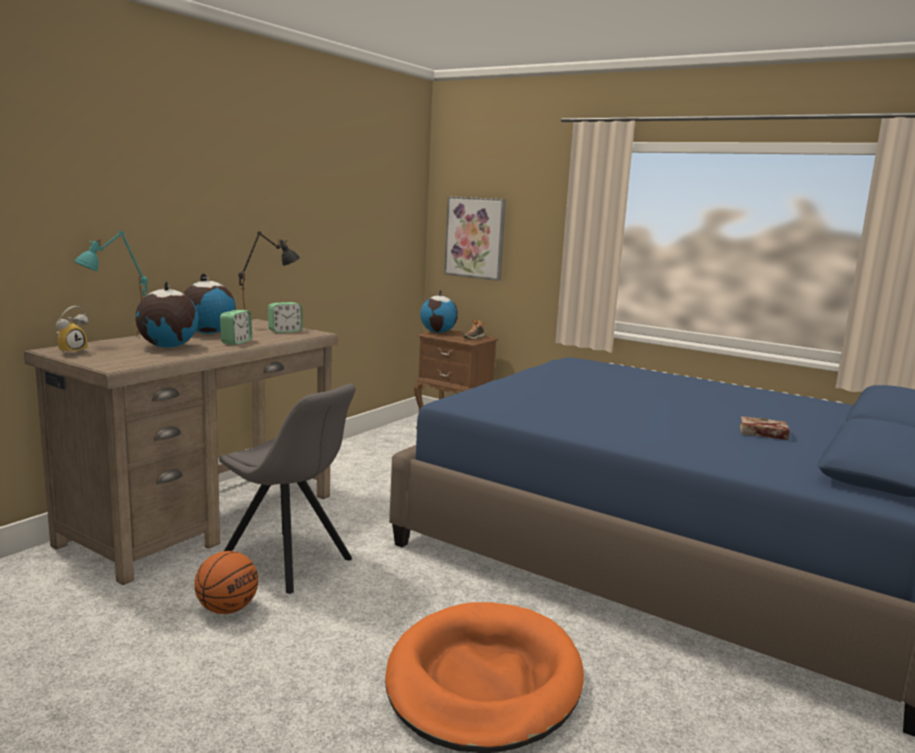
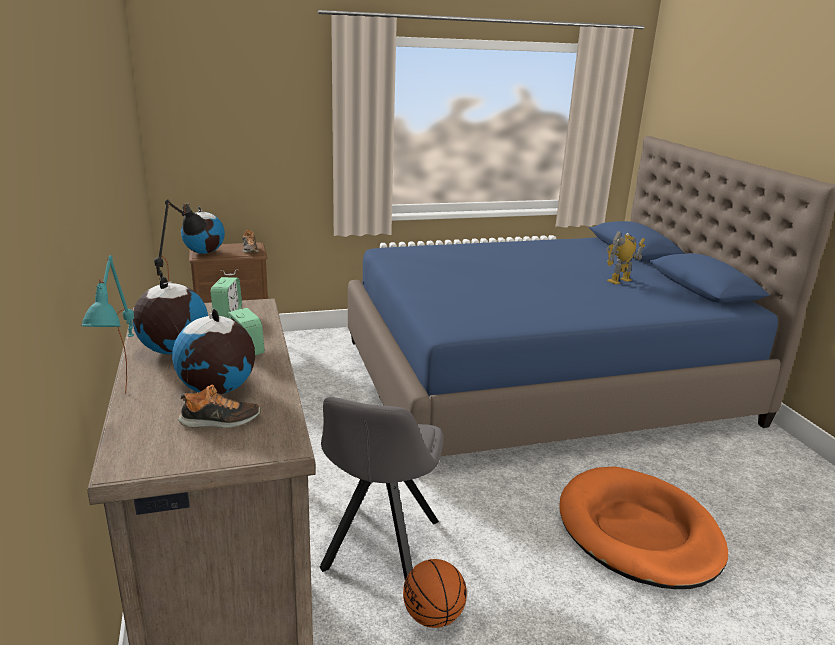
camera: 50 degrees left, 10 degrees up
alarm clock [56,306,88,355] -> none
grey chair [219,384,356,594] -> grey chair turned 120 degrees clockwise [320,397,444,580]
picture [444,196,506,281] -> none
book [740,416,790,440] -> toy robot [606,231,645,284]
none -> shoe [178,385,261,428]

